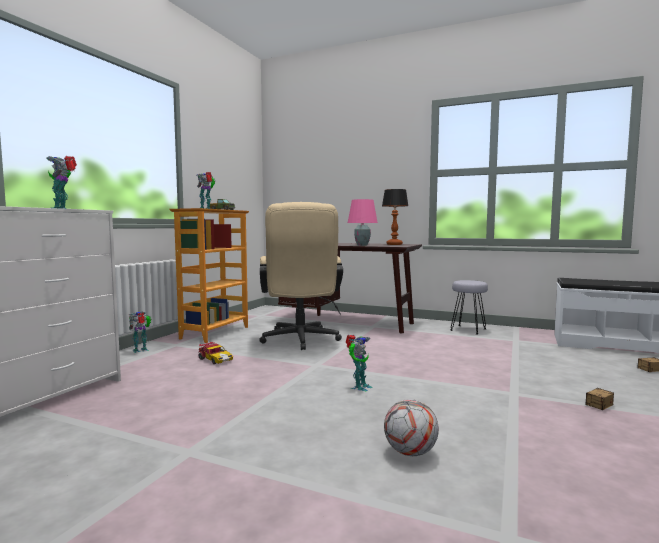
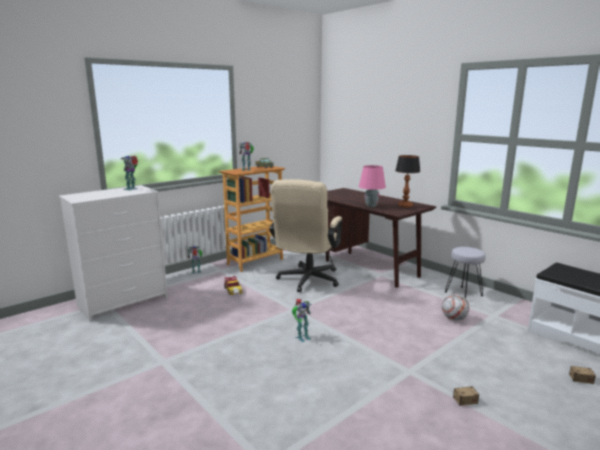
camera: 25 degrees right, 10 degrees up
football [384,399,439,456] -> football moved to [442,294,469,321]

